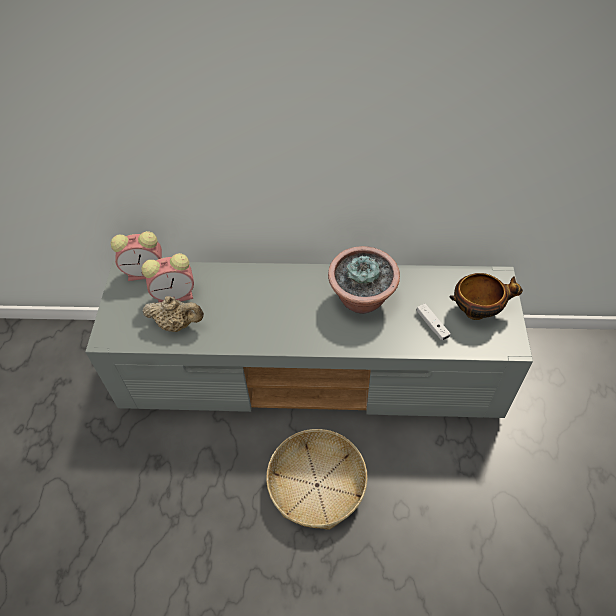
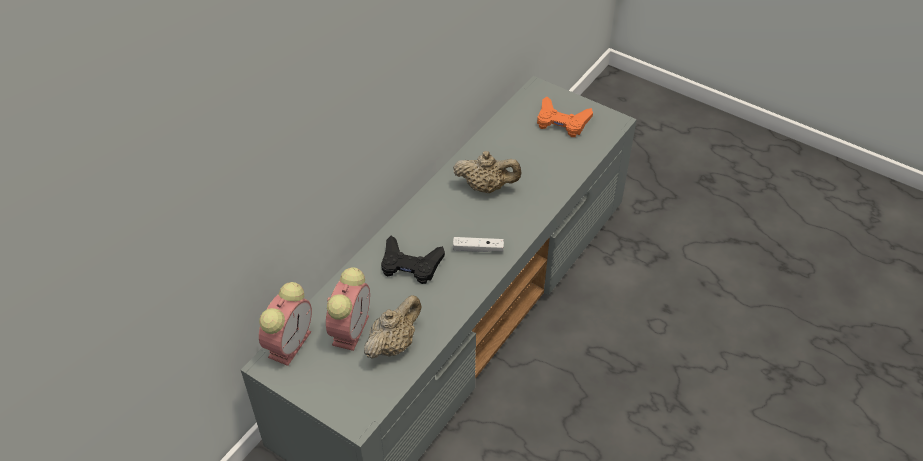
camera: 60 degrees left, 5 degrees down
basket [266,429,368,530] -> none
potted plant [328,246,400,314] -> beige teapot [453,151,522,193]
white game controller [416,303,451,341] -> white game controller moved to [453,237,504,252]
bowl [449,273,523,320] -> orange game controller [537,96,593,137]
none -> black game controller [381,236,445,284]

